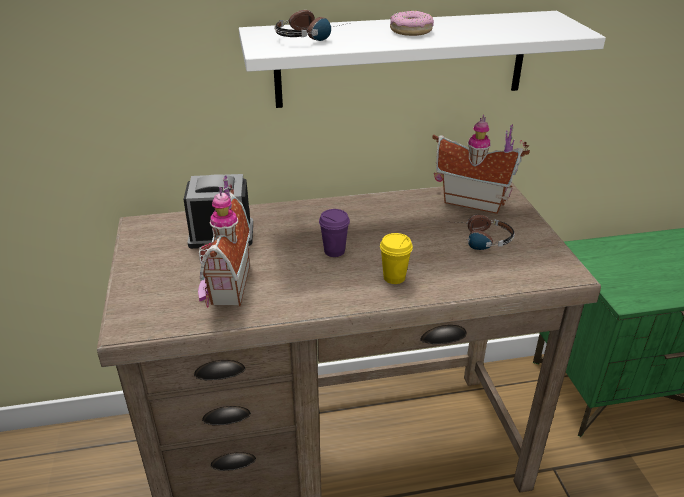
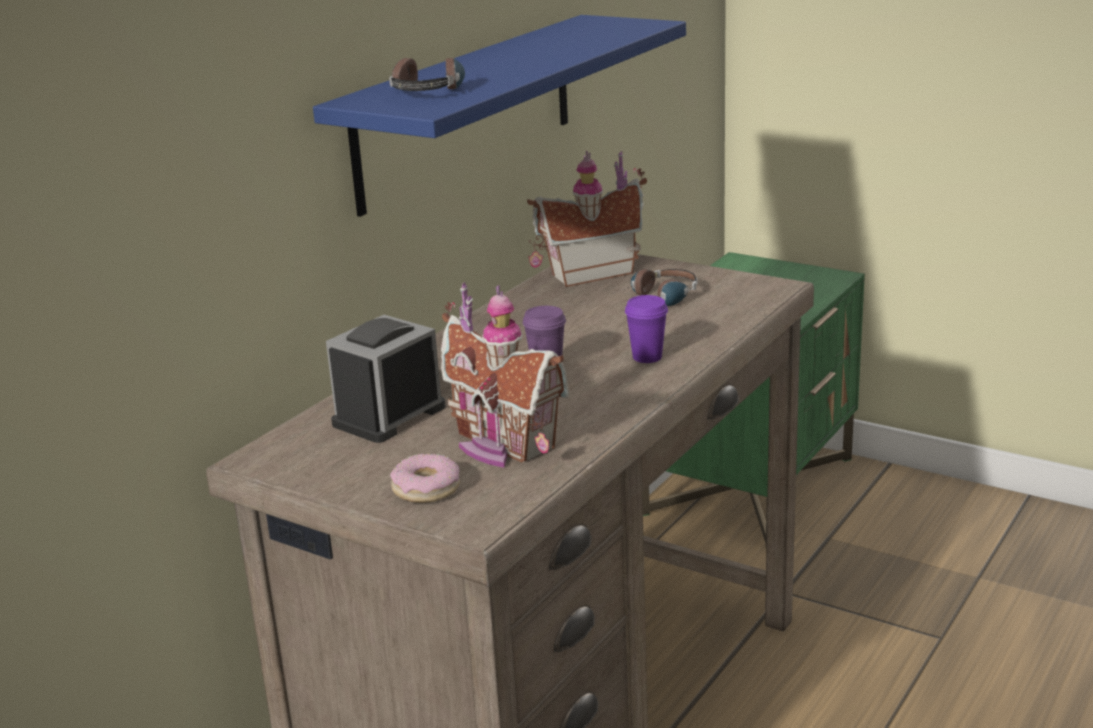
camera: 45 degrees left, 10 degrees down
white shelf [239,11,606,108] -> blue shelf [313,15,686,217]
yellow cup [380,233,413,284] -> purple cup [625,295,668,363]
donut [390,10,434,36] -> donut moved to [390,454,460,503]

